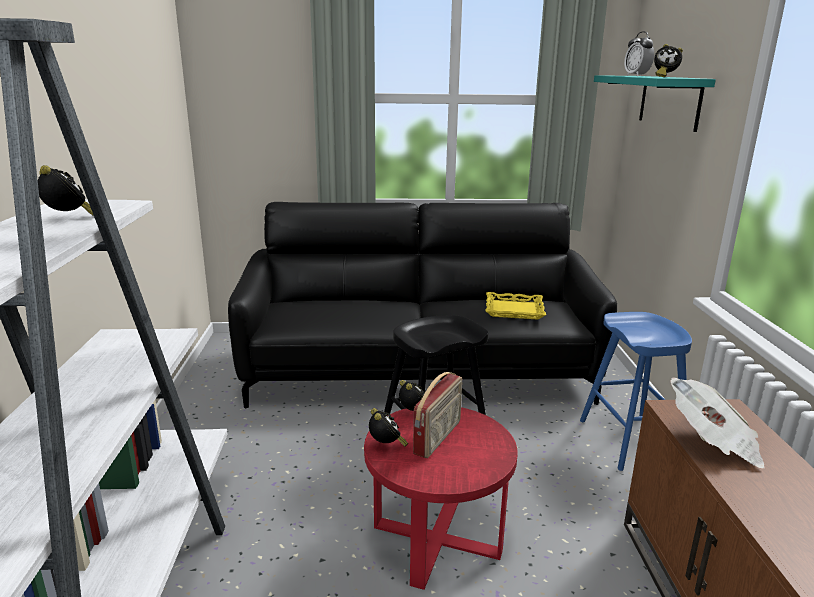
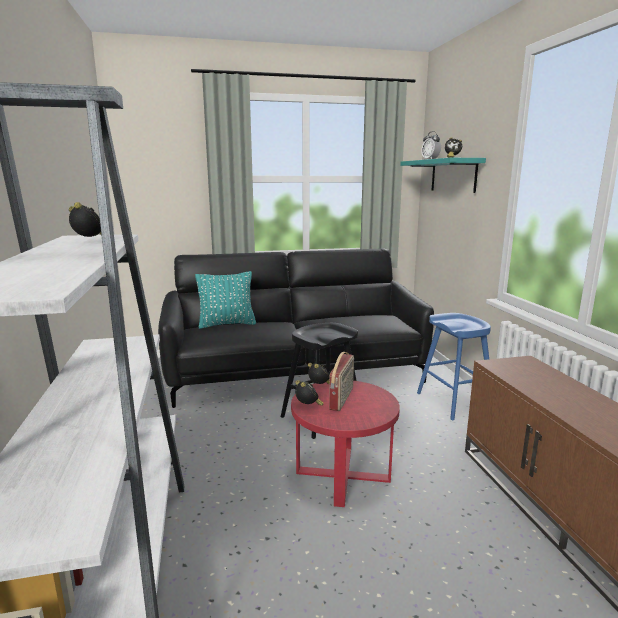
camera: 10 degrees left, 5 degrees down
yellow tray [486,292,546,320] -> none
newspaper [671,377,765,468] -> none
none -> turquoise pillow [195,271,256,329]

